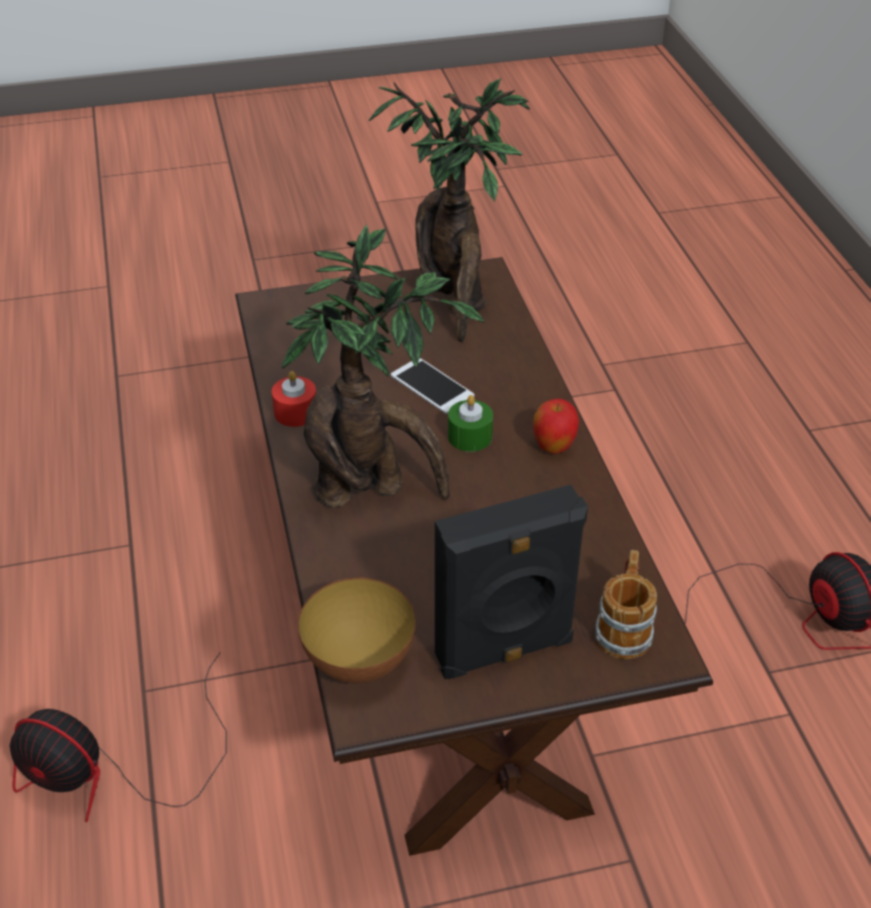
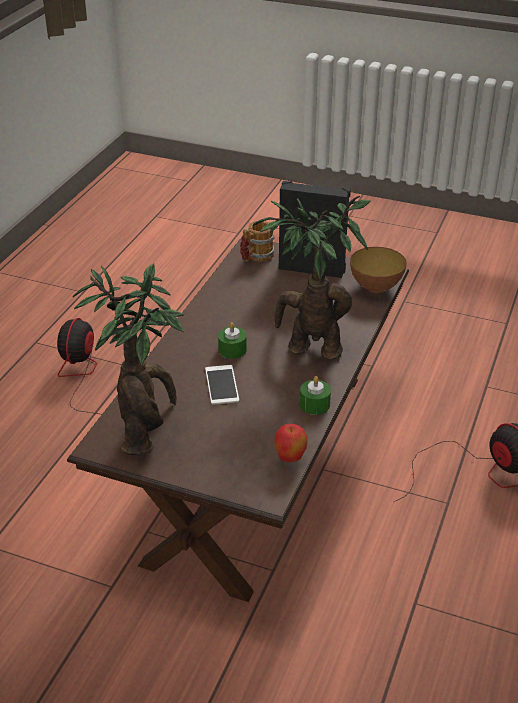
camera: 145 degrees left, 5 degrees down
red candle [272,371,316,427] -> green candle [300,376,331,415]
apple [533,399,579,454] -> apple moved to [274,424,308,462]

